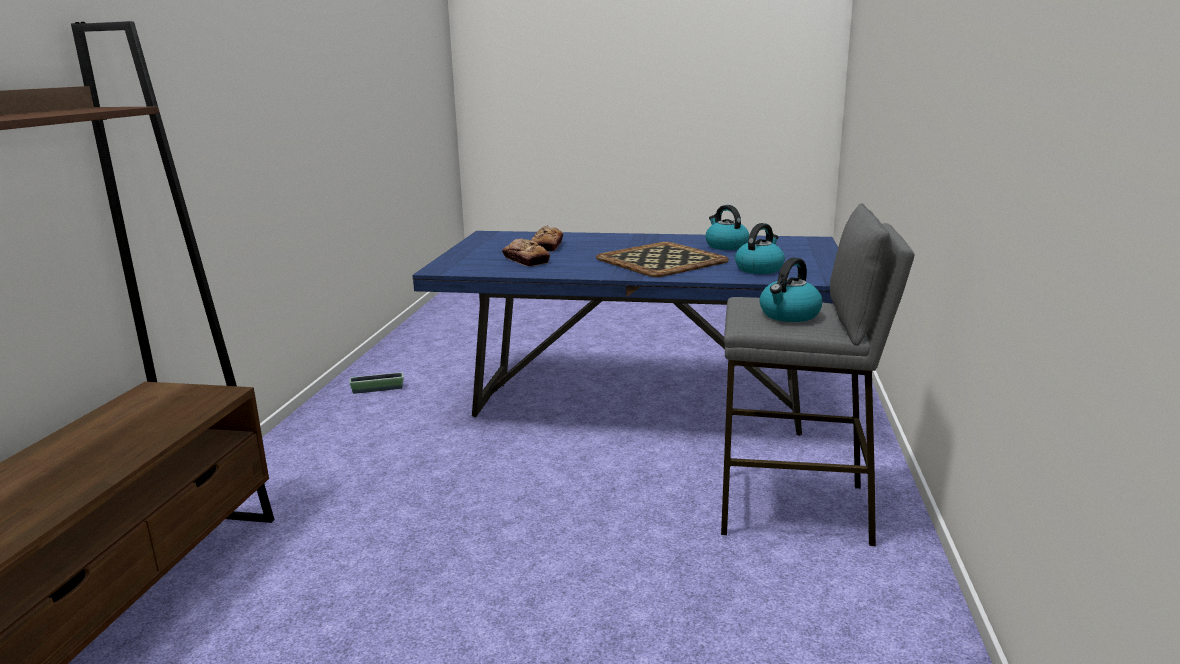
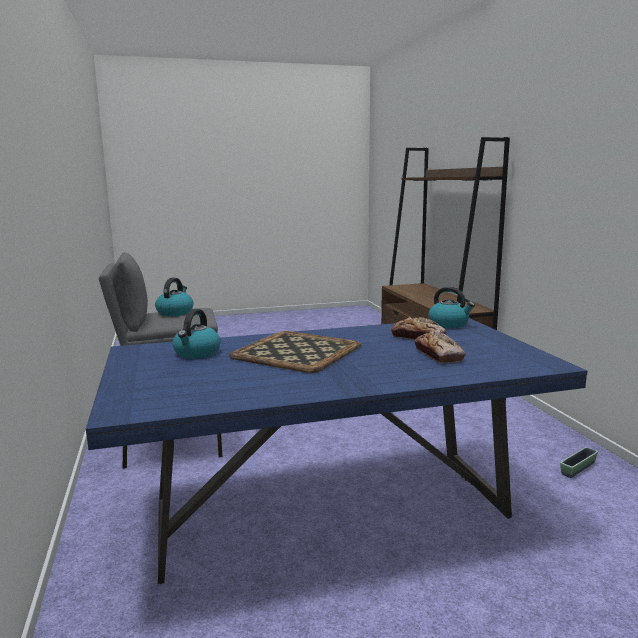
camera: 155 degrees right, 5 degrees down
kettle [705,205,749,250] -> kettle moved to [429,287,475,328]

